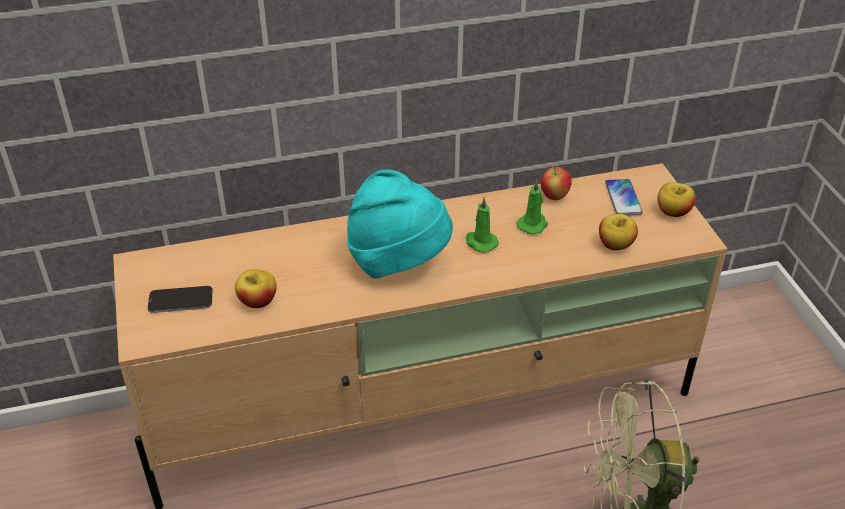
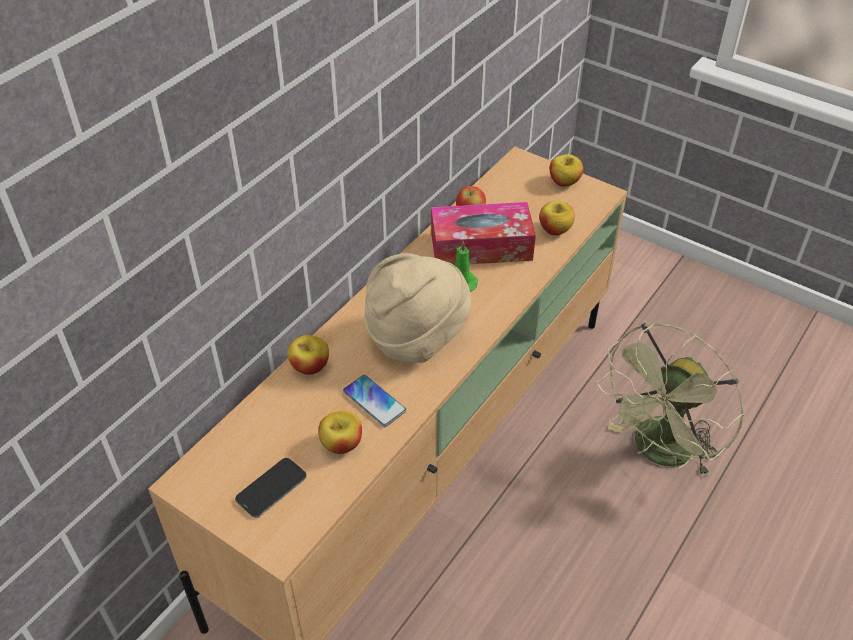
camera: 40 degrees left, 5 degrees up
turquoise hat [347,169,453,279] -> beige hat [364,253,471,363]
green candle [516,180,548,235] -> tissue box [431,202,536,265]
phone [605,179,643,215] -> phone moved to [343,375,406,427]
none -> apple [287,335,329,374]

